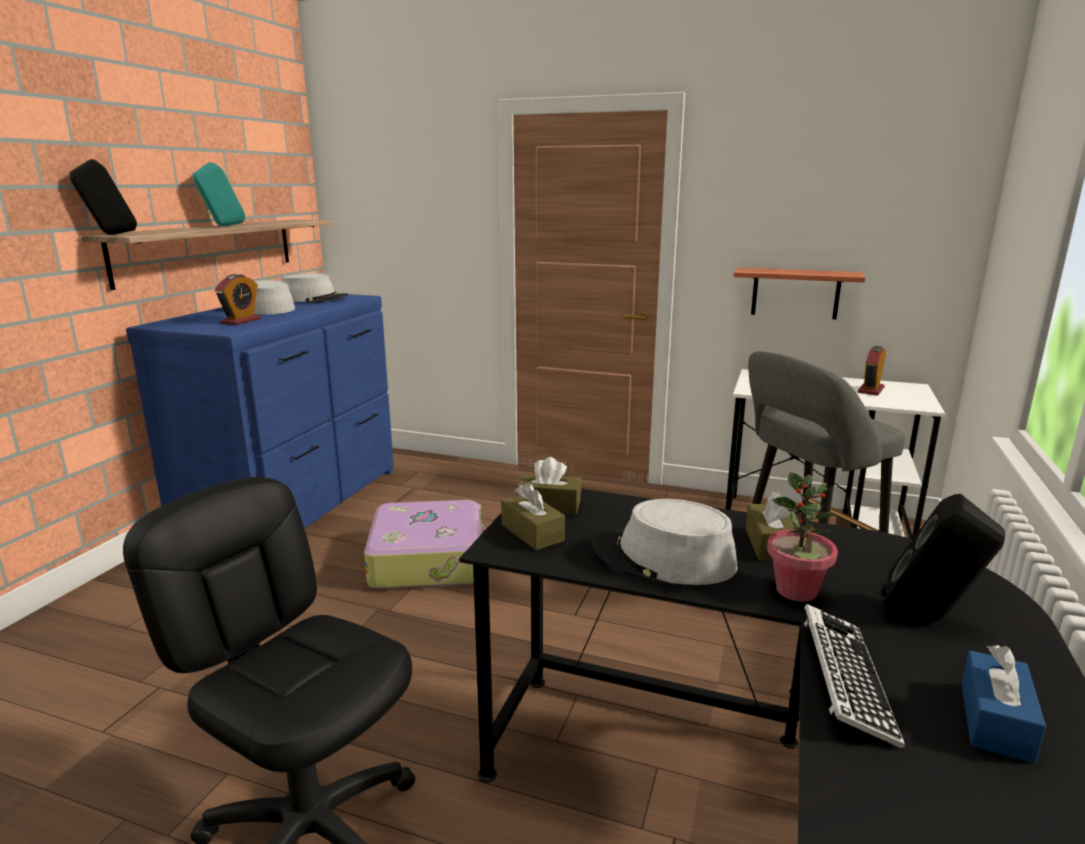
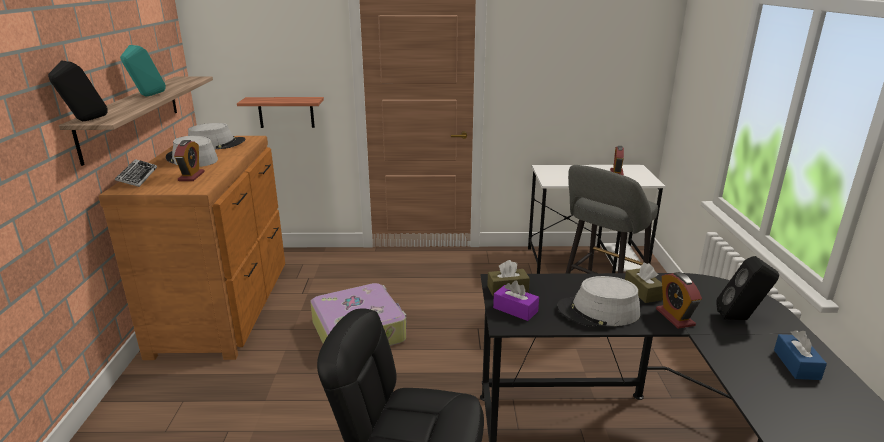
camera: 20 degrees left, 5 degrees up
blue dresser [126,293,394,528] -> brown dresser [98,136,285,360]
brown tissue box [501,482,565,550] -> purple tissue box [493,281,539,321]
shelf [733,268,865,319] -> shelf moved to [237,97,324,128]
potted plant [767,472,838,602] -> alarm clock [656,272,702,329]
keyboard [804,604,905,750] -> keyboard moved to [115,159,157,187]

